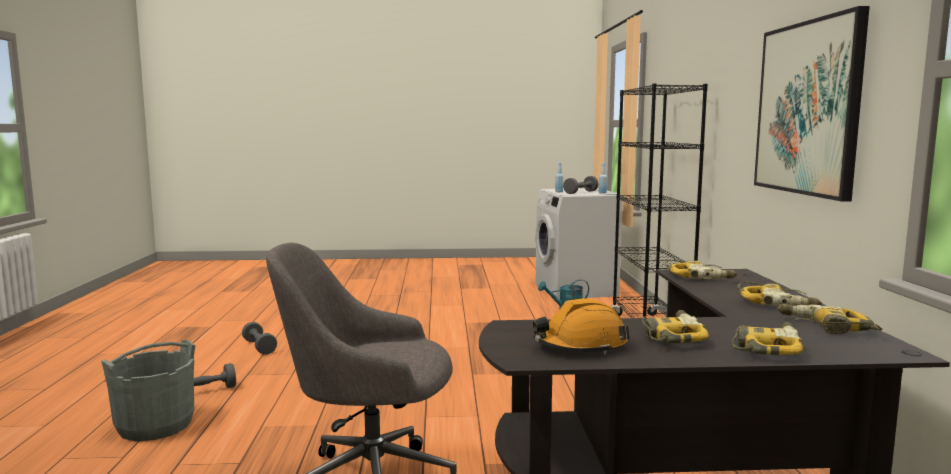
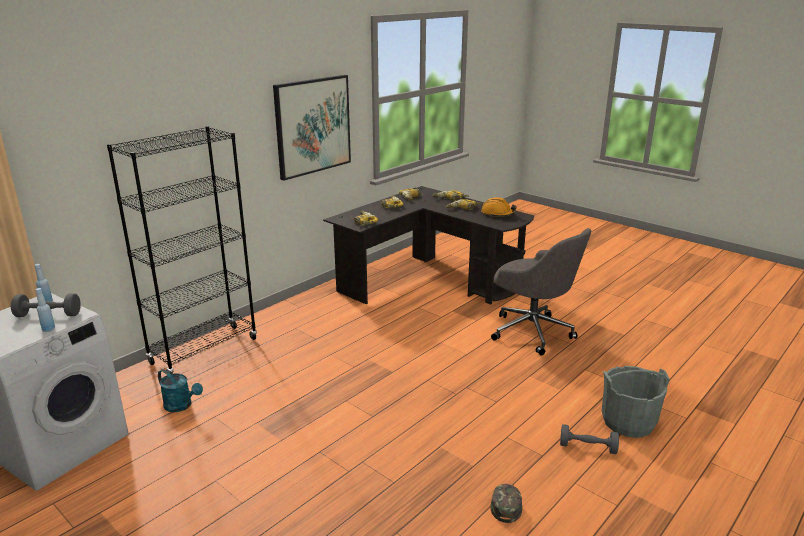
camera: 135 degrees left, 15 degrees up
grey dumbbell [242,322,277,355] -> green cap [491,484,522,523]

